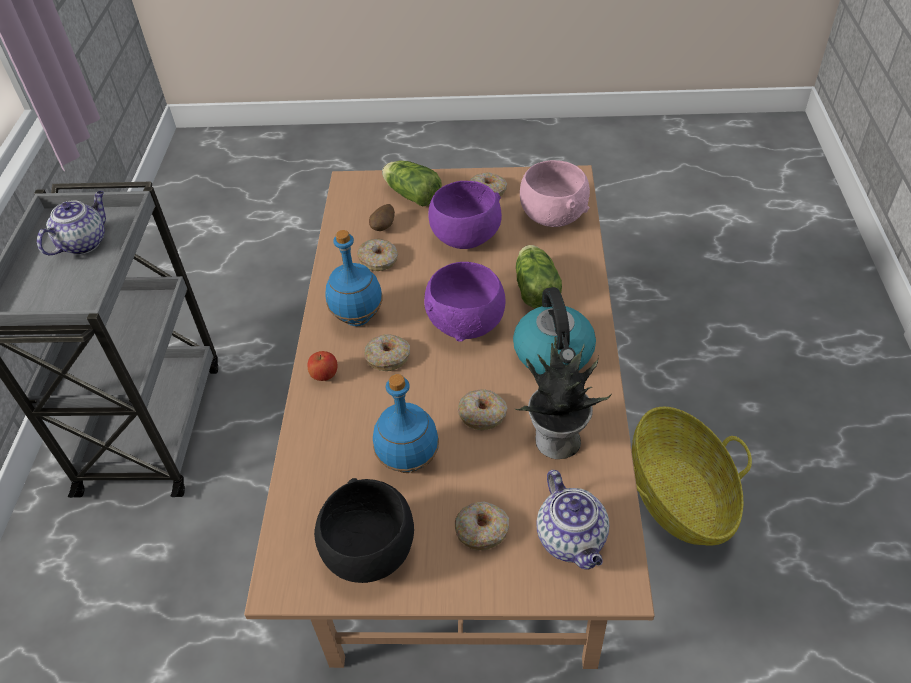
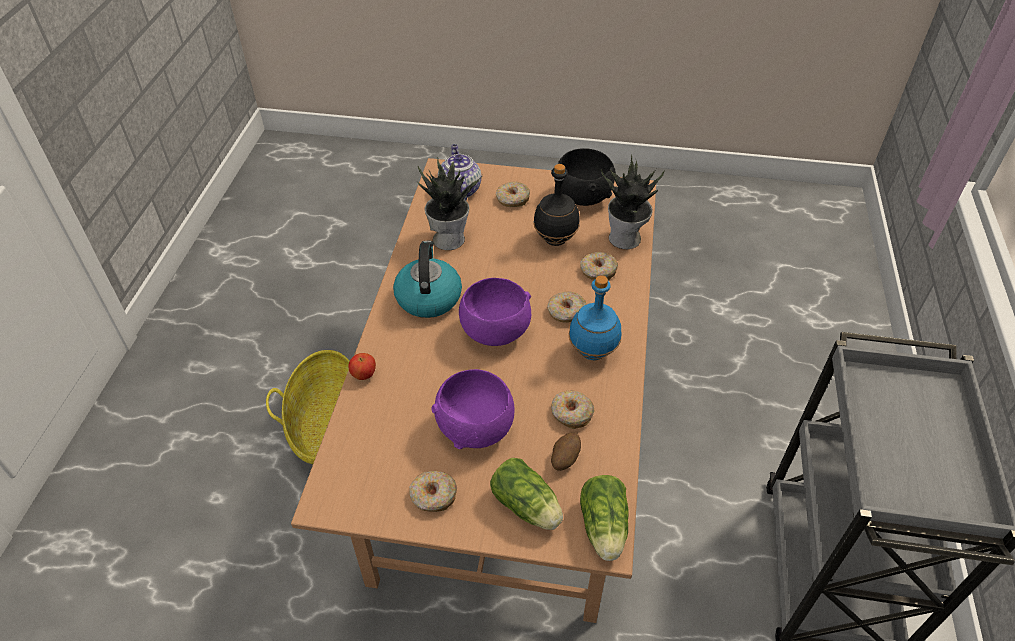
camera: 175 degrees left, 0 degrees up
teapot [37,191,106,255] -> none
apple [308,351,337,381] -> apple moved to [349,353,376,380]
blue bottle [373,374,439,473] -> black bottle [533,164,580,246]
donut [458,389,507,430] -> donut moved to [580,252,618,280]
lettuce [516,245,562,308] -> lettuce moved to [580,475,629,561]
pink bowl [520,160,590,227] -> none
none -> potted plant [601,154,665,249]

